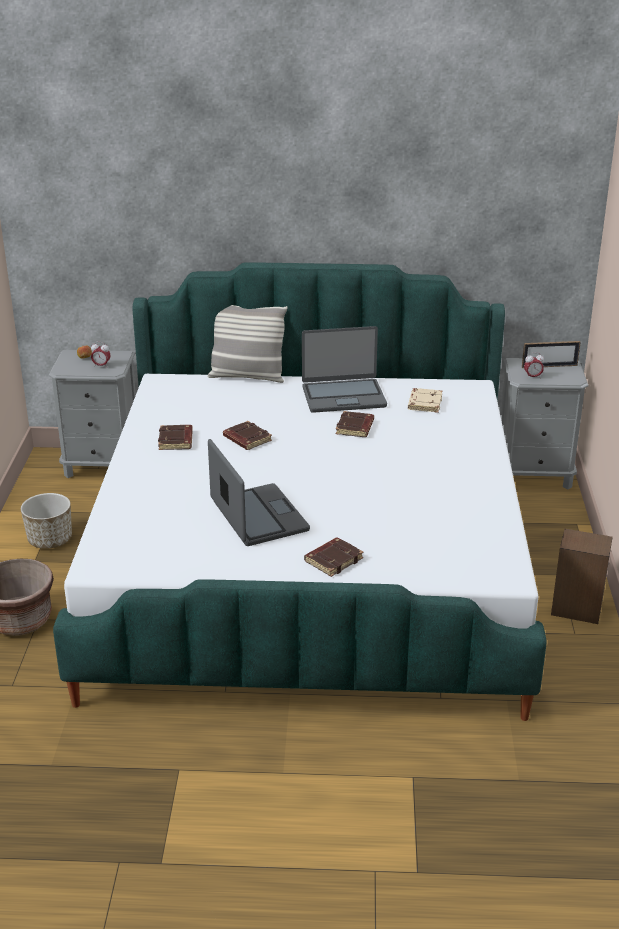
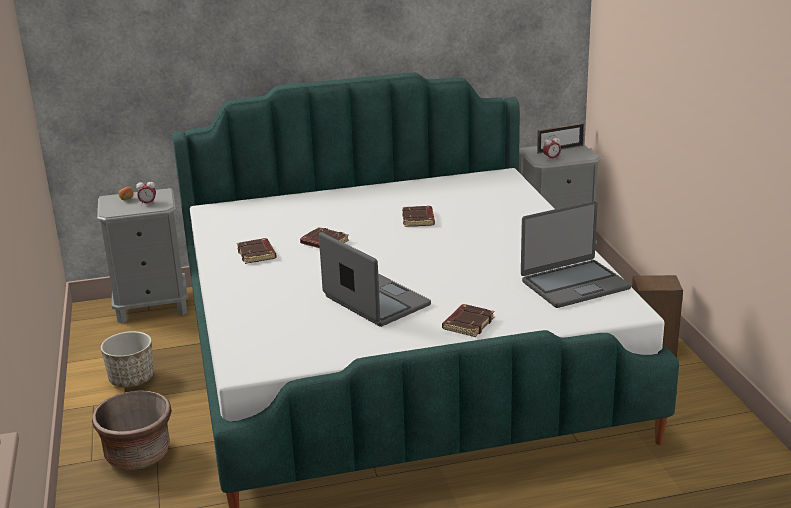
camera: 15 degrees left, 5 degrees down
pillow [208,305,288,383] -> none
laptop [302,326,387,413] -> laptop moved to [521,201,631,308]
beige book [408,388,442,413] -> none

